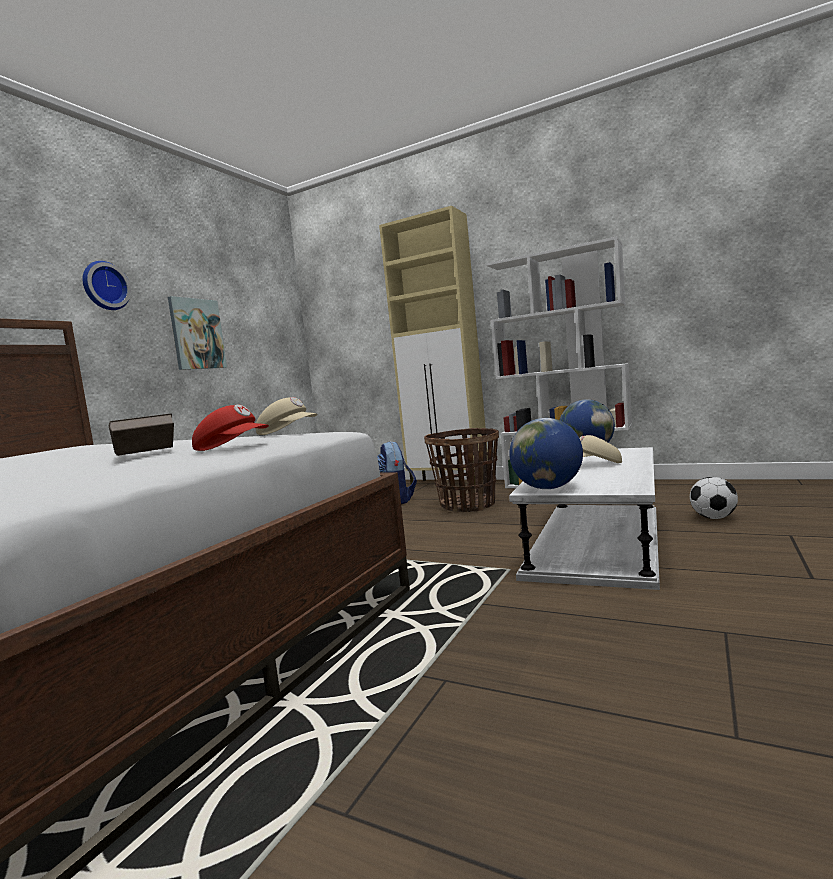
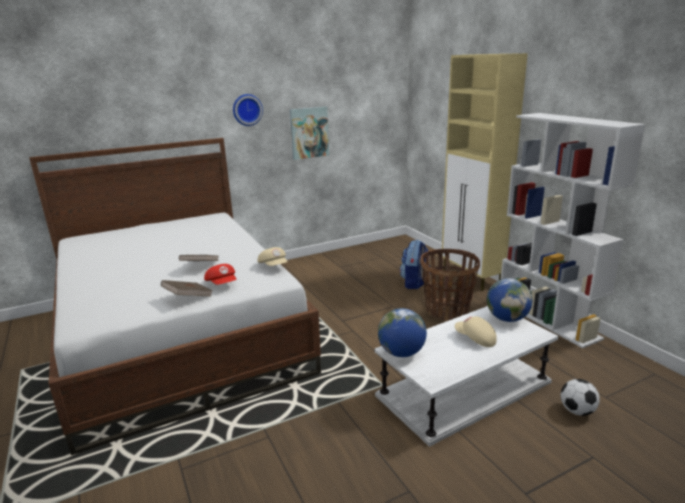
camera: 35 degrees right, 15 degrees up
none -> brown book [161,280,213,297]

